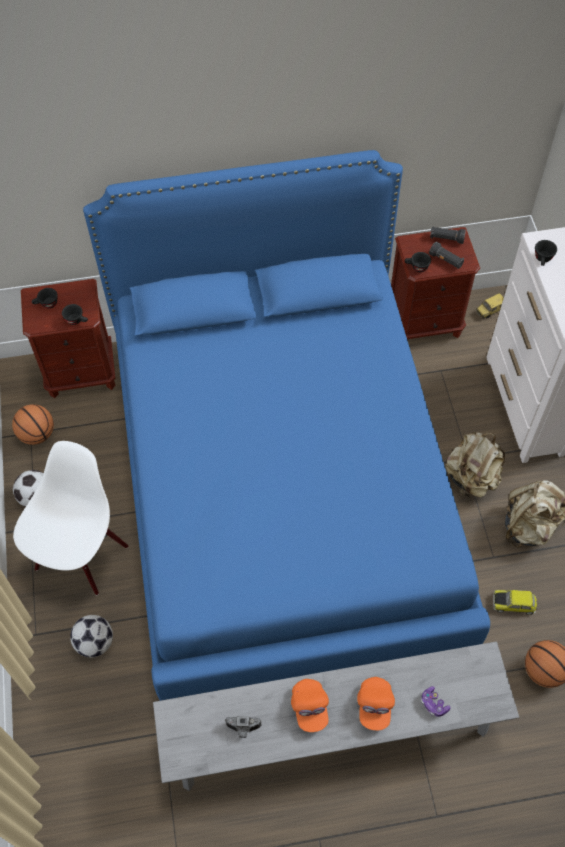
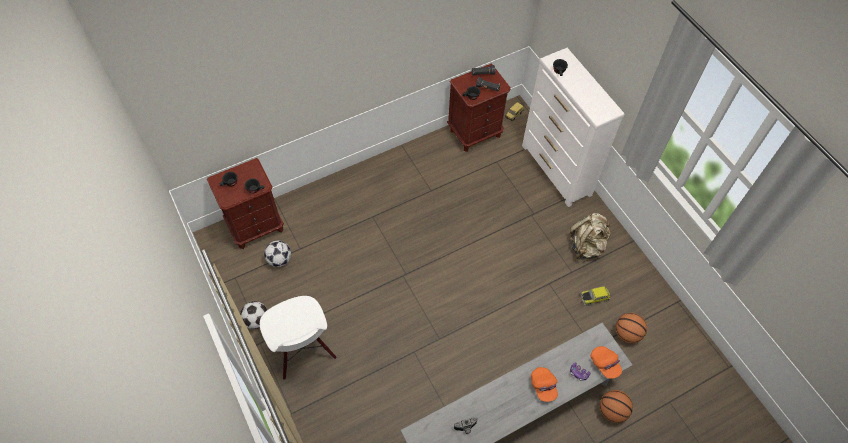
camera: 20 degrees left, 0 degrees up
basketball [12,404,54,445] -> basketball moved to [600,390,633,423]
white chair [13,441,128,595] -> white chair turned 150 degrees clockwise [260,296,337,380]
football [70,615,113,657] -> football moved to [264,241,291,267]
blue bed [83,150,490,701] -> none
orange cap [291,679,329,732] -> orange cap moved to [591,346,622,379]
beige backpack [445,432,505,497] -> none

